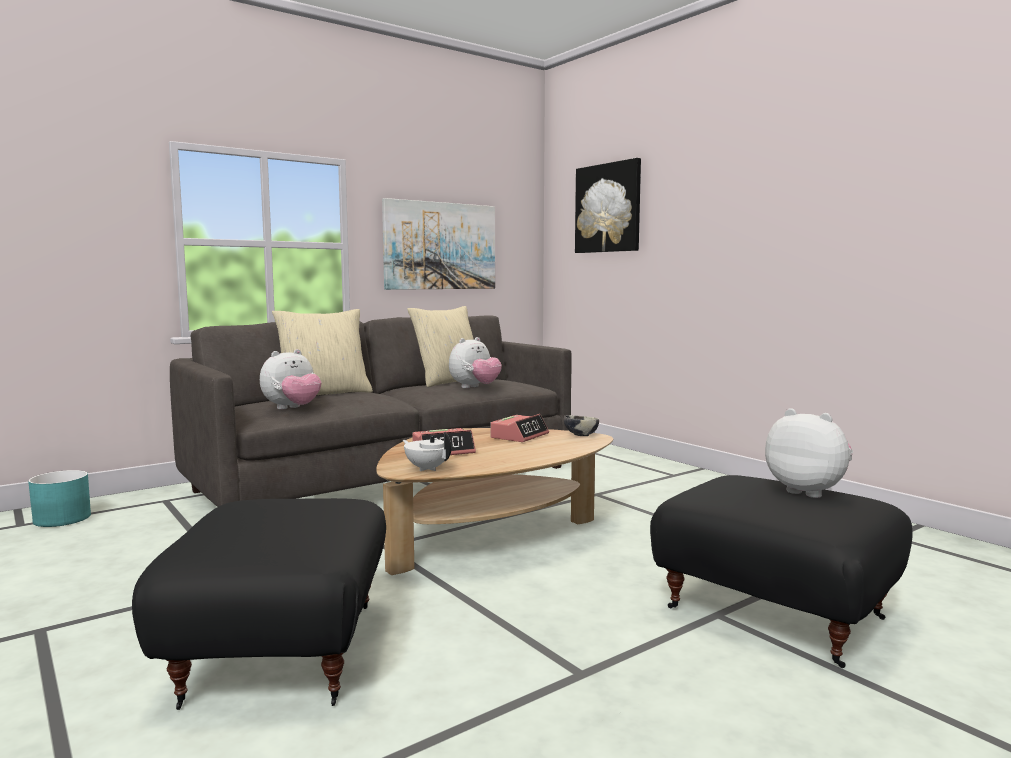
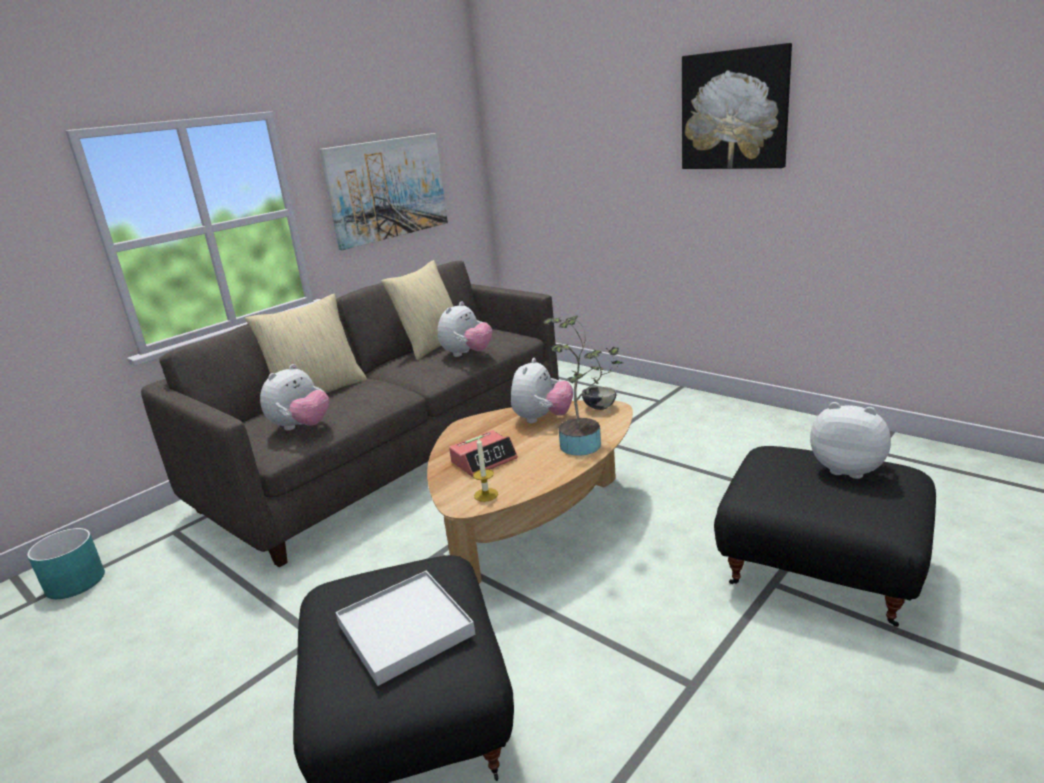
camera: 10 degrees left, 15 degrees up
white teapot [403,432,451,471] -> candle [473,436,498,502]
alarm clock [490,414,549,442] -> plush toy [511,358,573,423]
picture [575,158,641,253] -> picture moved to [682,43,792,169]
none -> white tray [335,571,475,686]
none -> potted plant [543,315,623,456]

